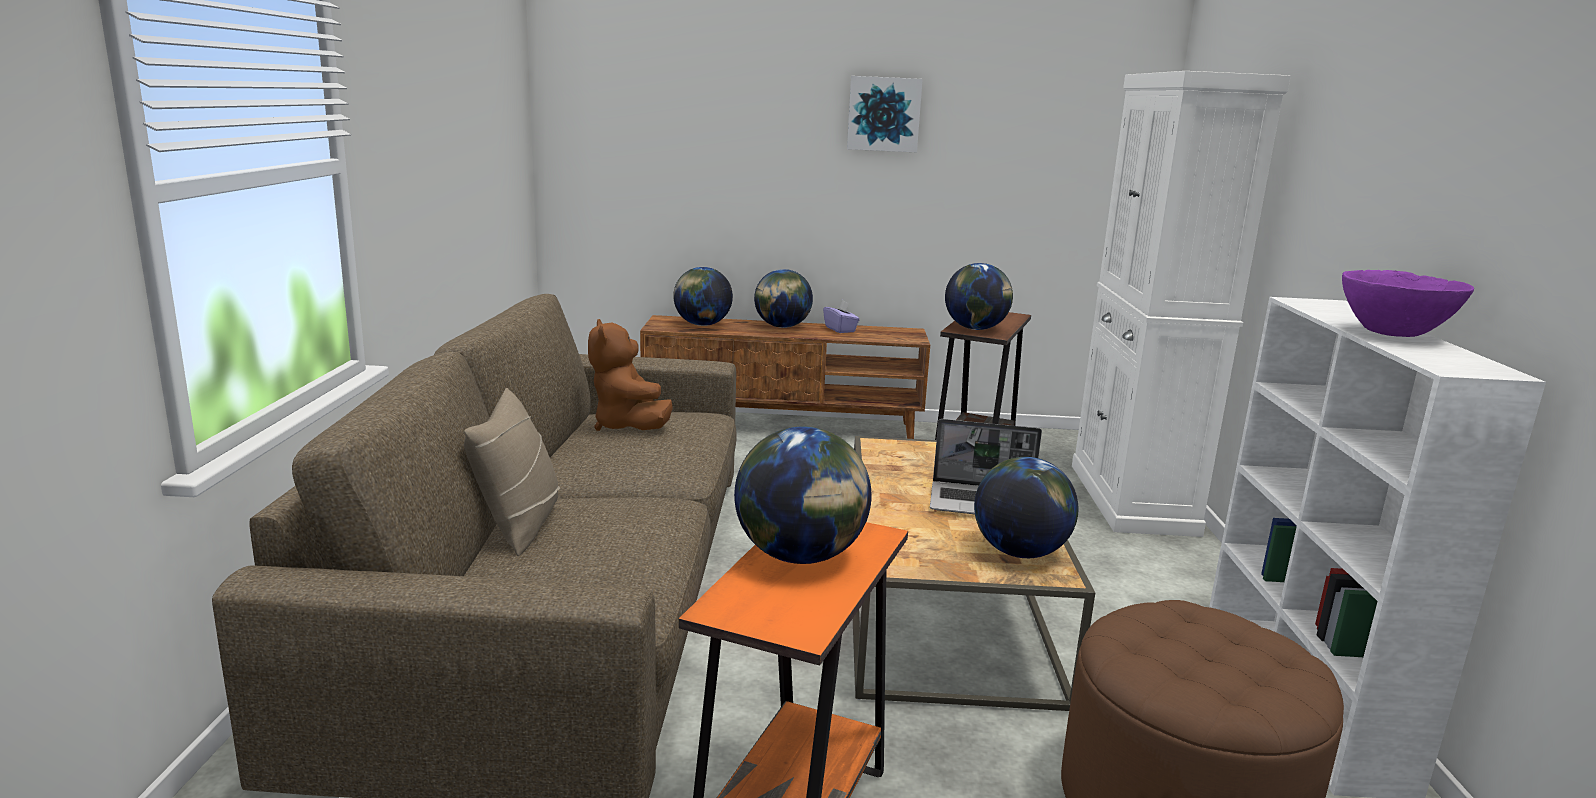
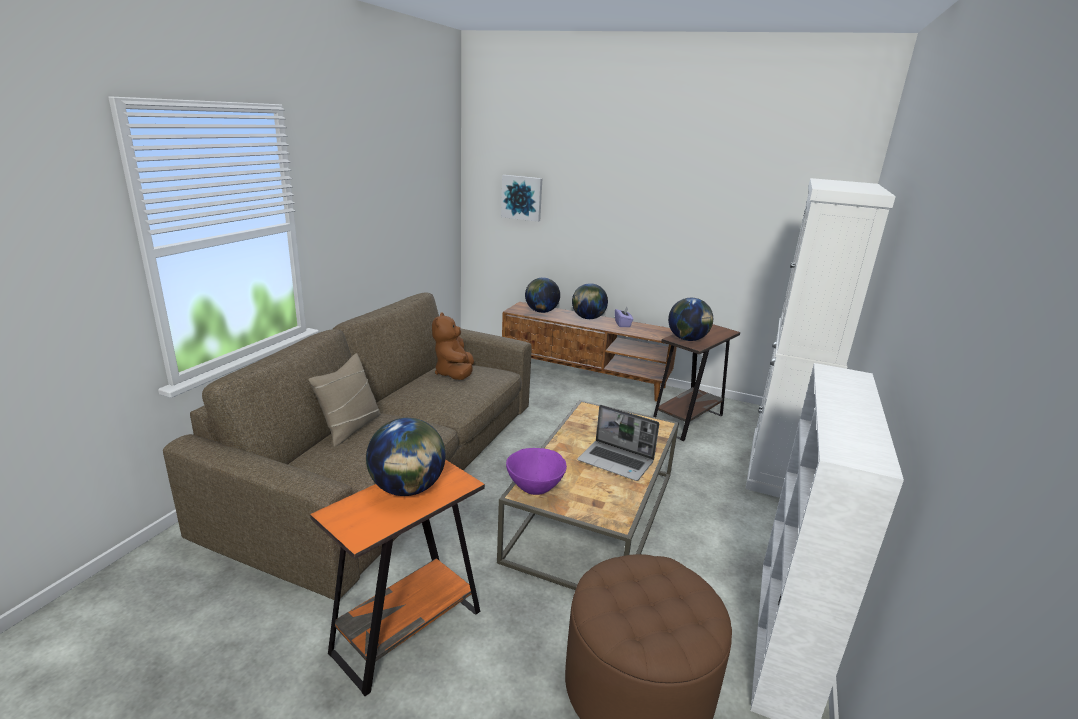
camera: 20 degrees right, 5 degrees up
picture [847,76,923,152] -> picture moved to [501,175,542,222]
globe [974,457,1078,558] -> none
purple bowl [1342,270,1474,337] -> purple bowl moved to [506,448,567,495]

